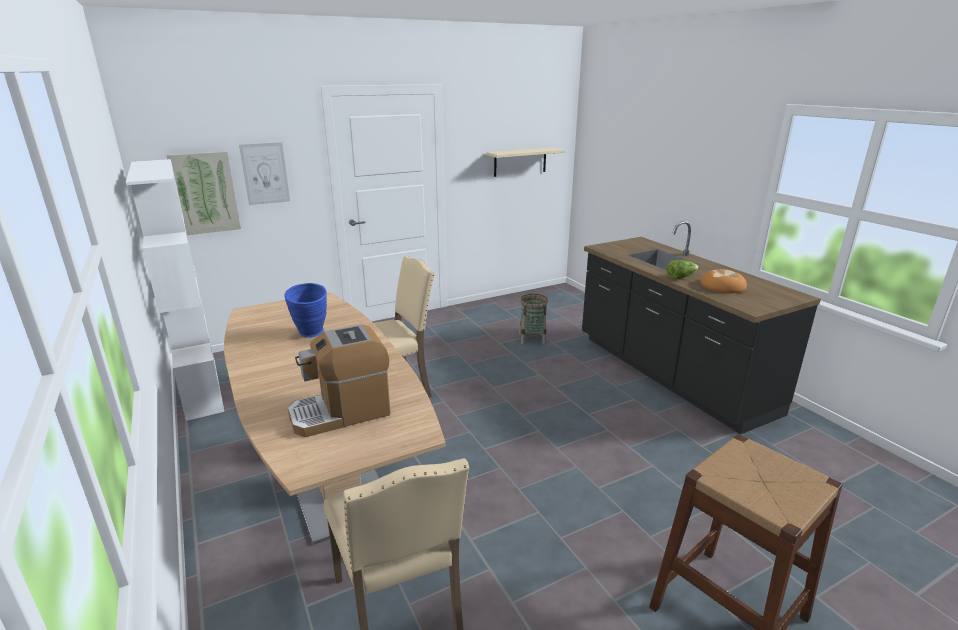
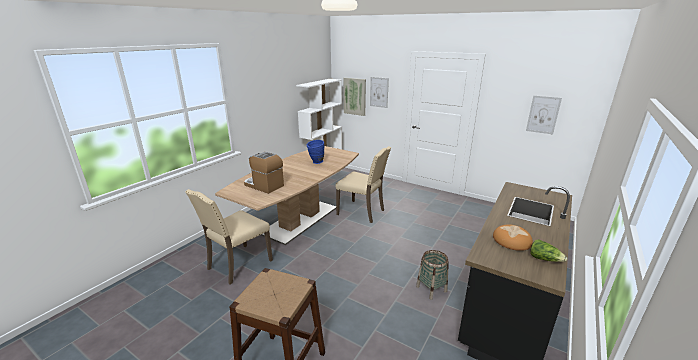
camera: 60 degrees right, 0 degrees up
beige shelf [486,147,565,177] -> picture [526,95,562,134]
basket [519,294,548,345] -> basket moved to [416,250,449,300]
lettuce [667,260,699,279] -> lettuce moved to [530,240,567,262]

